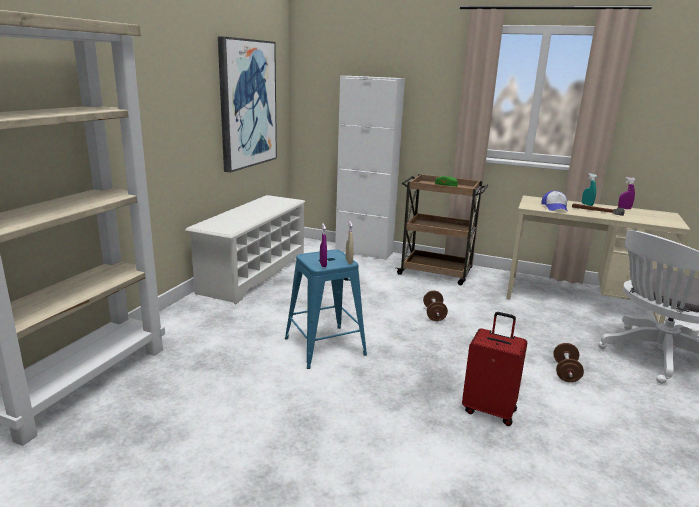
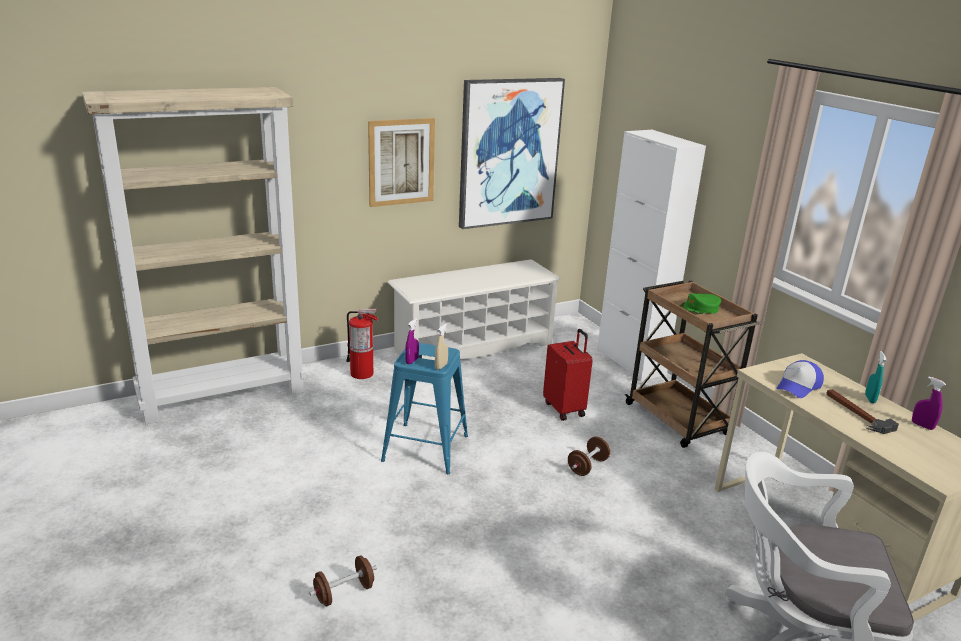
camera: 40 degrees right, 5 degrees up
red suitcase [462,312,527,426] -> red suitcase moved to [543,329,593,421]
brown dumbbell [553,343,584,382] -> brown dumbbell moved to [309,555,377,606]
none -> fire extinguisher [346,309,379,379]
none -> picture [368,118,435,207]

